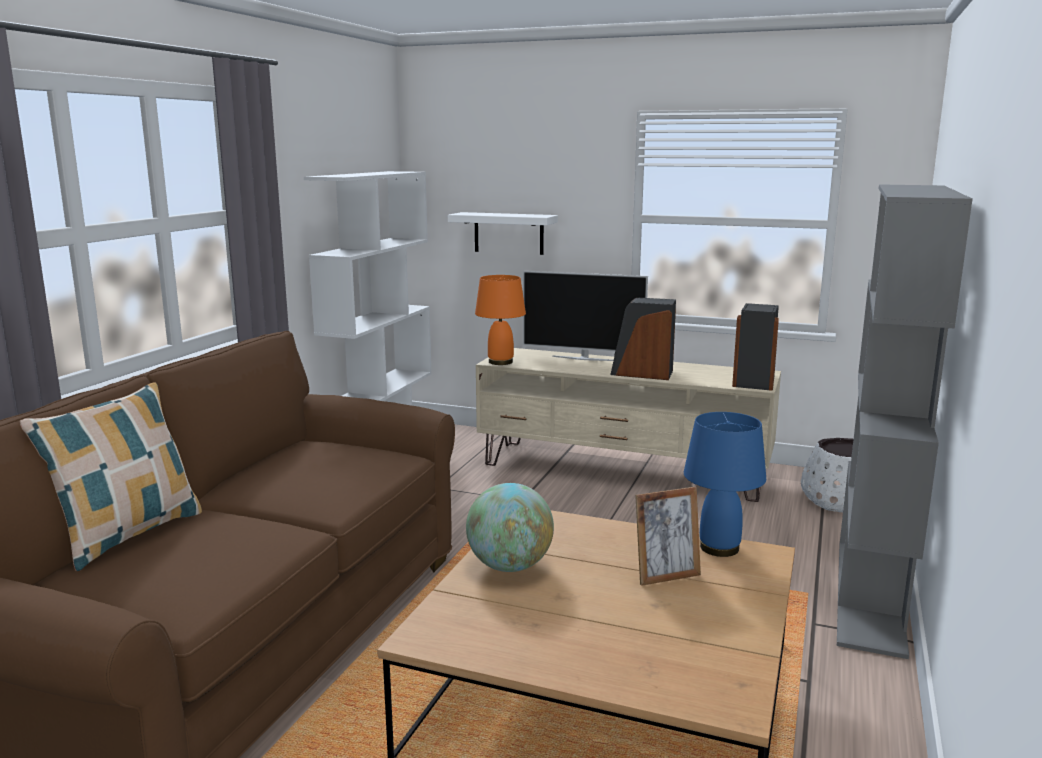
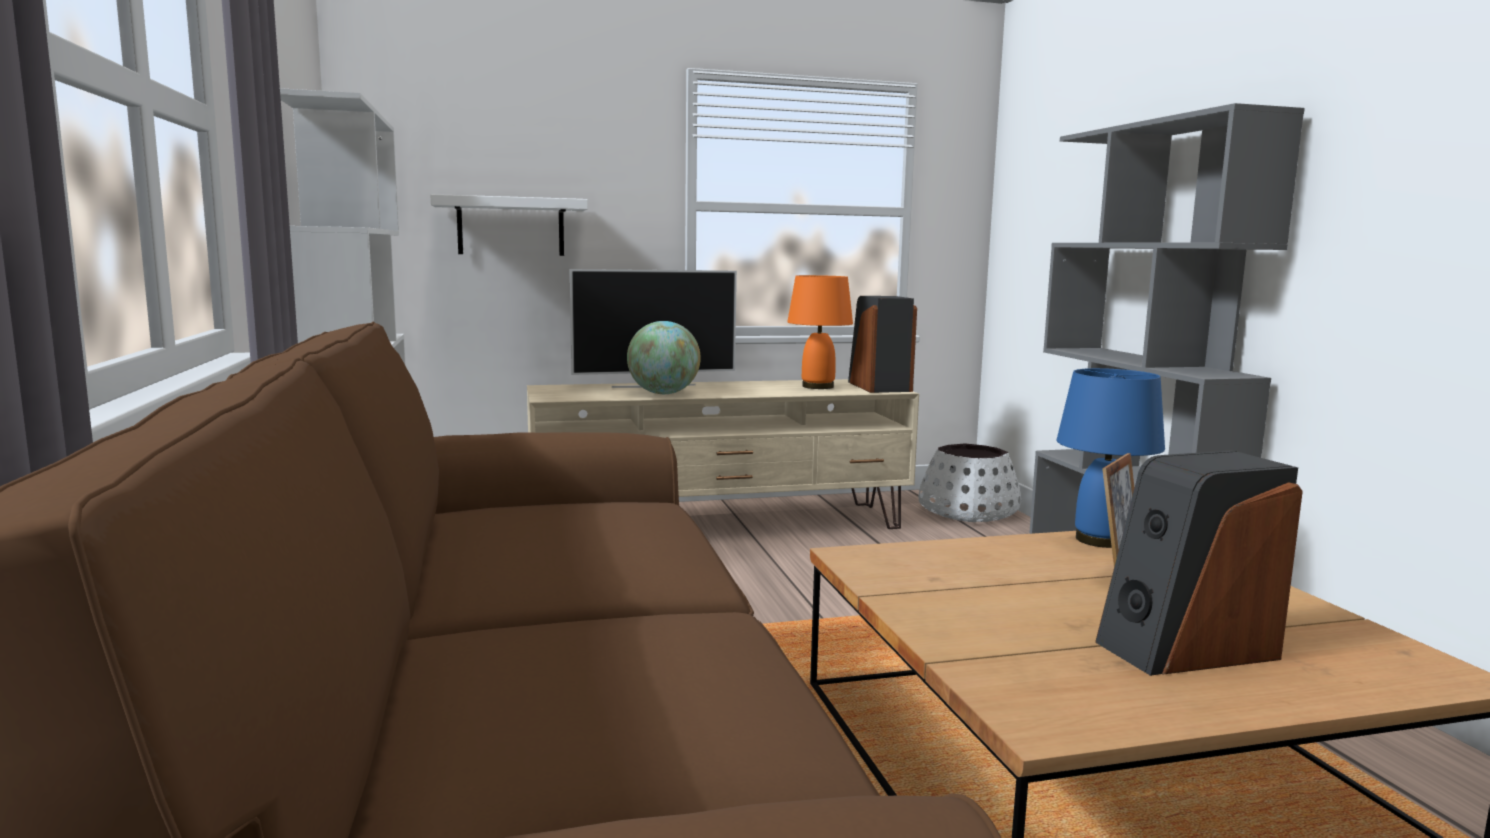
camera: 35 degrees left, 5 degrees down
pillow [20,382,202,571] -> none
globe [466,483,554,572] -> globe moved to [627,321,701,394]
orange table lamp [475,275,526,365] -> orange table lamp moved to [787,275,853,389]
speaker [610,298,676,380] -> speaker moved to [1095,450,1303,676]

